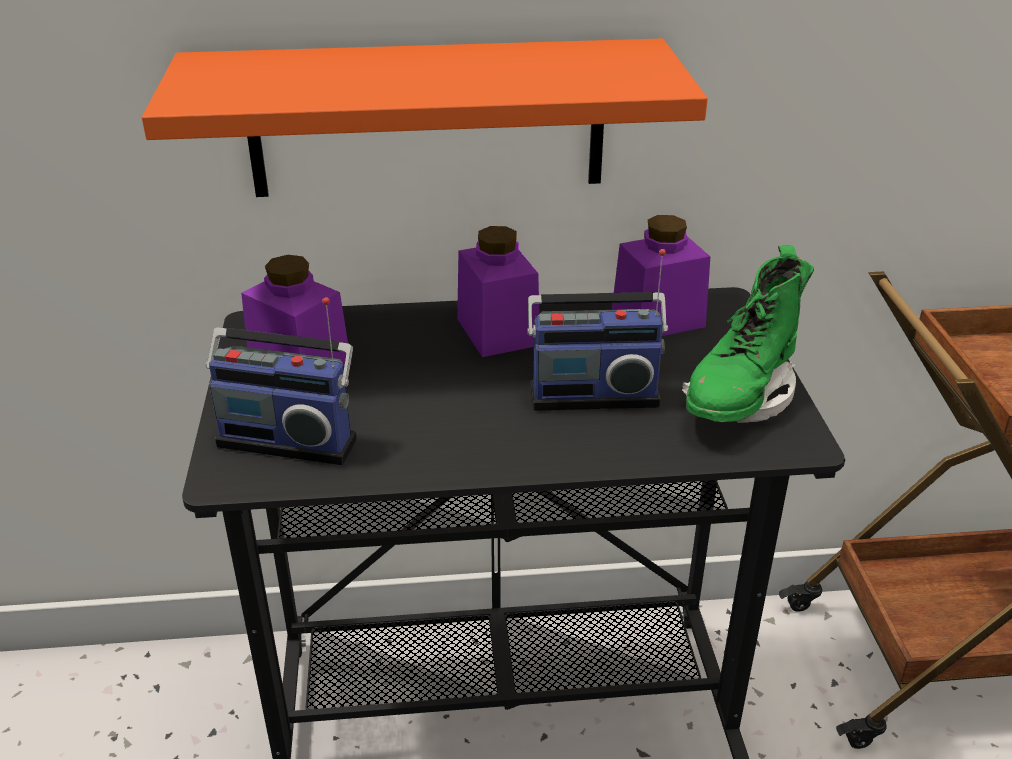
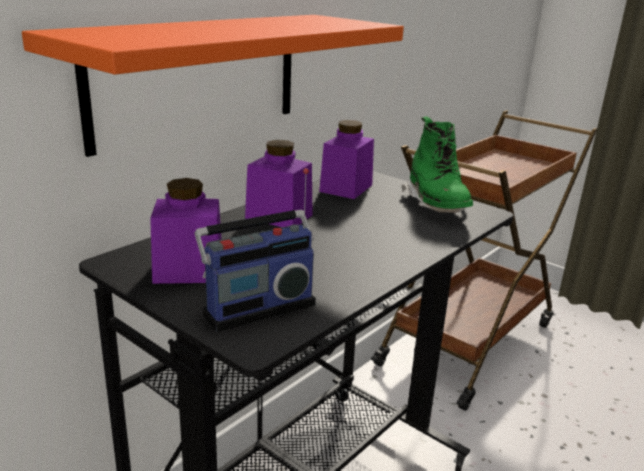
camera: 45 degrees left, 10 degrees down
radio [527,249,668,411] -> none

